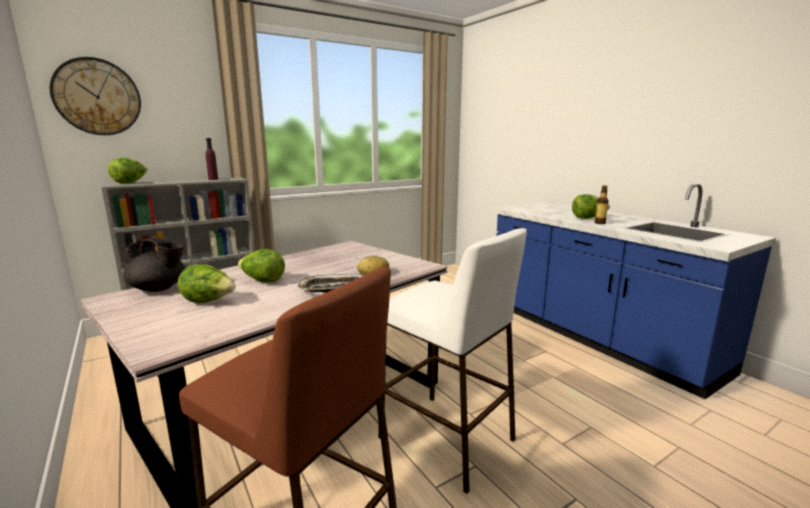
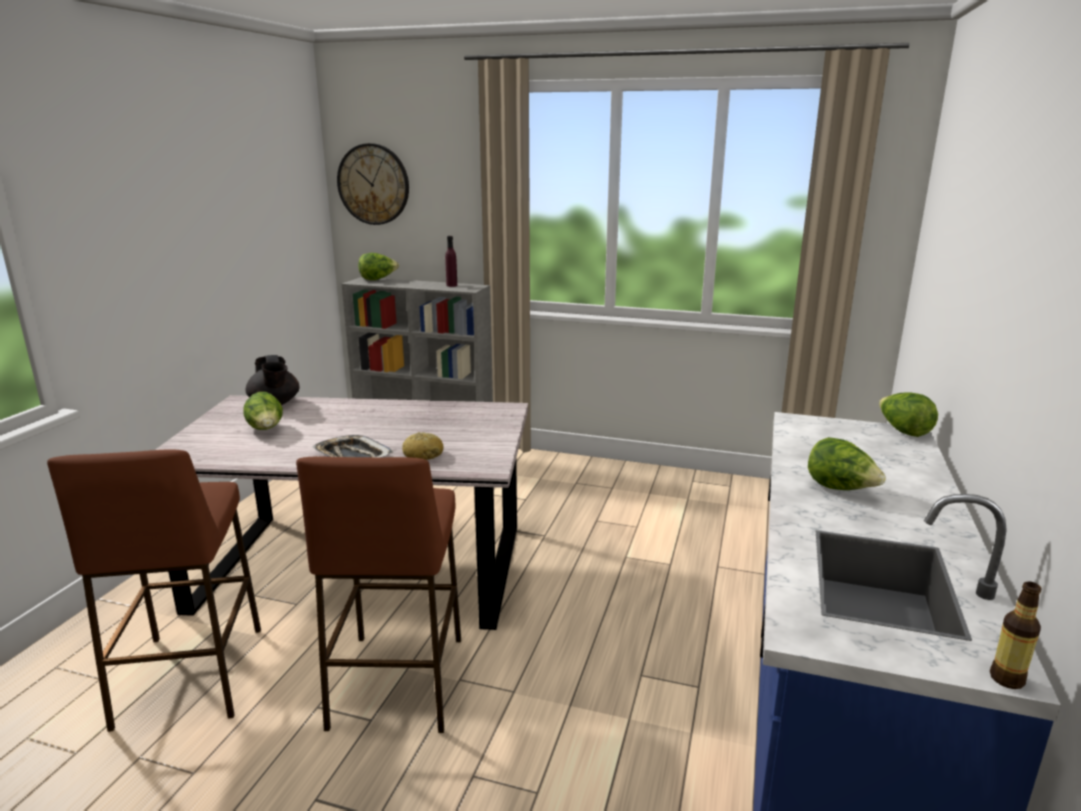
camera: 50 degrees right, 5 degrees up
lettuce [238,249,285,282] -> lettuce moved to [879,393,938,437]
white stool [378,228,527,494] -> brown stool [296,456,461,733]
bottle [595,186,609,224] -> bottle moved to [990,582,1041,689]

